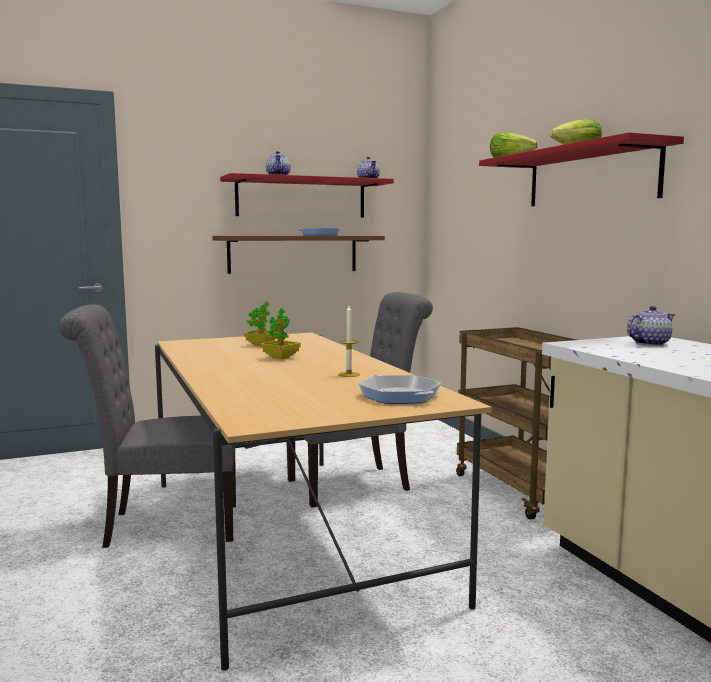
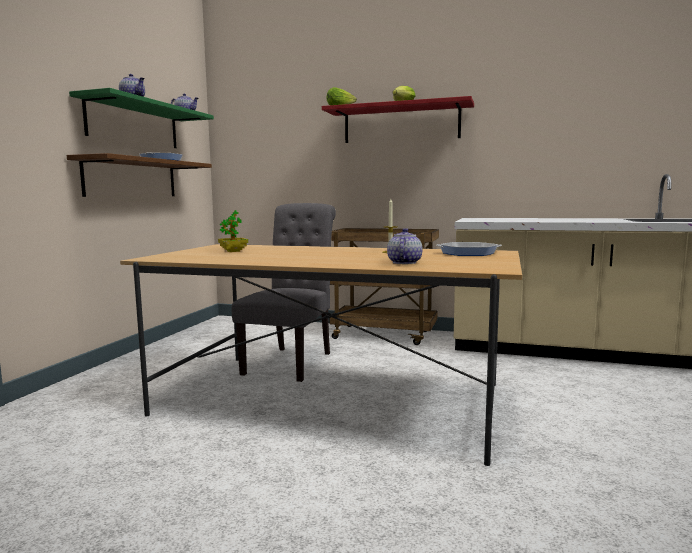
camera: 50 degrees left, 0 degrees up
grey chair [59,304,236,548] -> none
red shelf [220,173,394,218] -> green shelf [69,88,214,148]
potted plant [261,308,301,359] -> none
teapot [627,306,675,346] -> teapot moved to [387,228,423,264]

